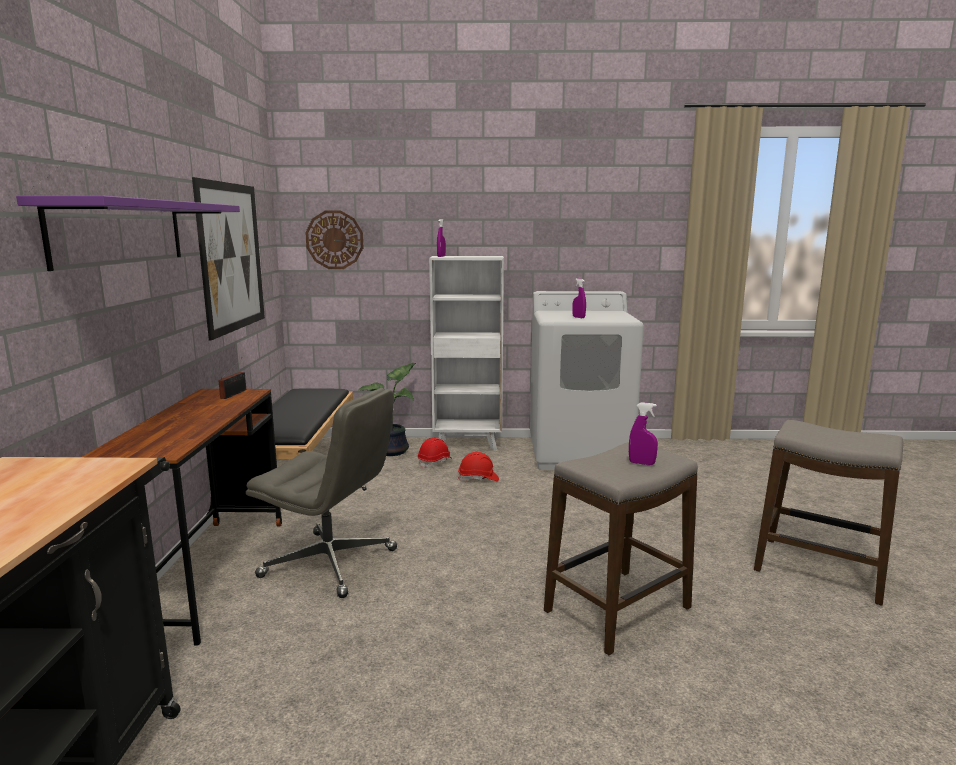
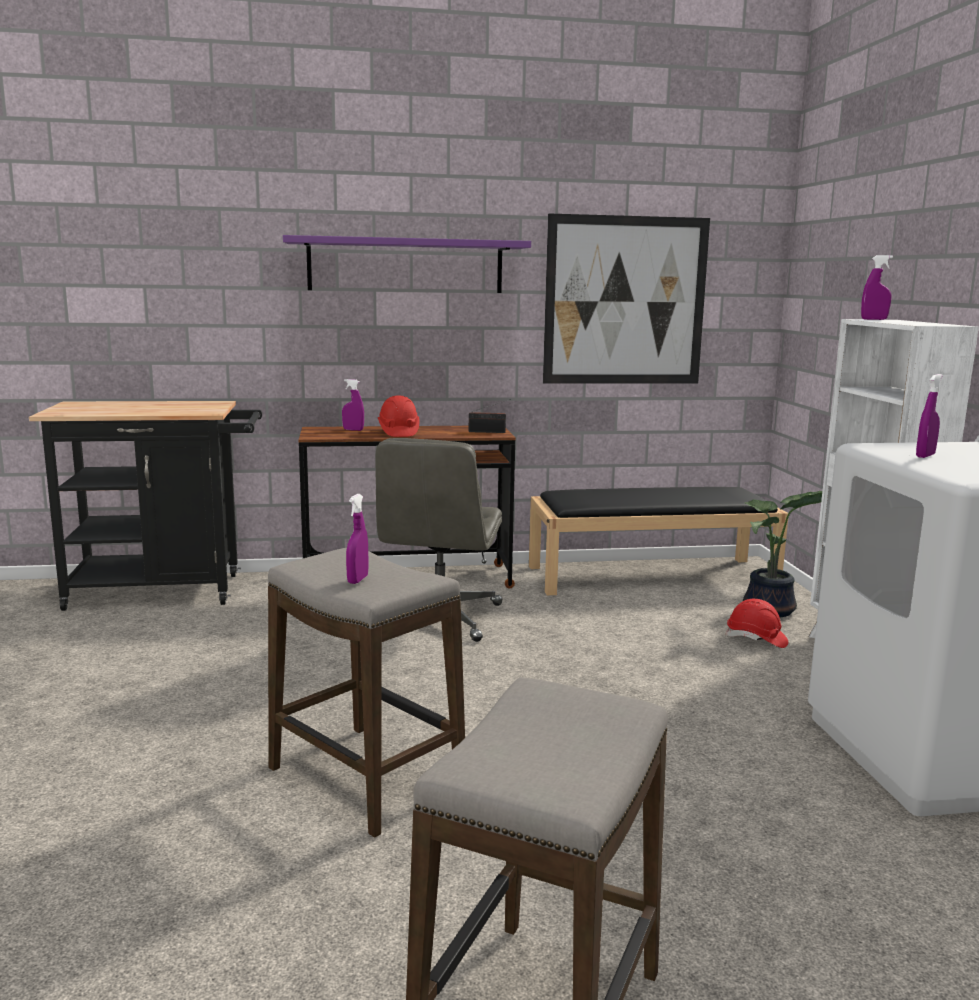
camera: 80 degrees right, 0 degrees up
wall clock [305,210,363,269] -> none
red hard hat [458,452,499,481] -> red hard hat moved to [378,395,420,437]
none -> purple spray bottle [342,379,364,431]

